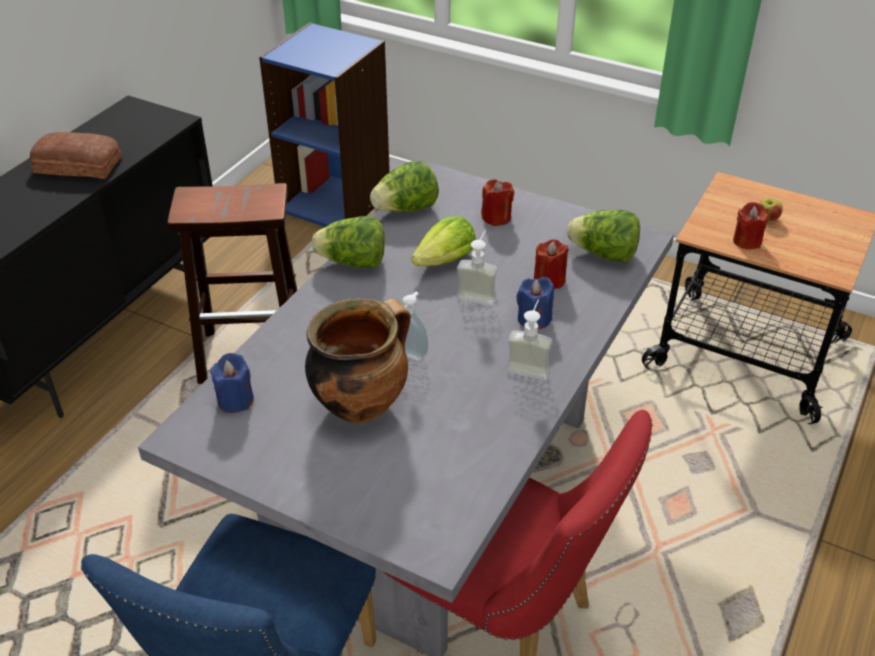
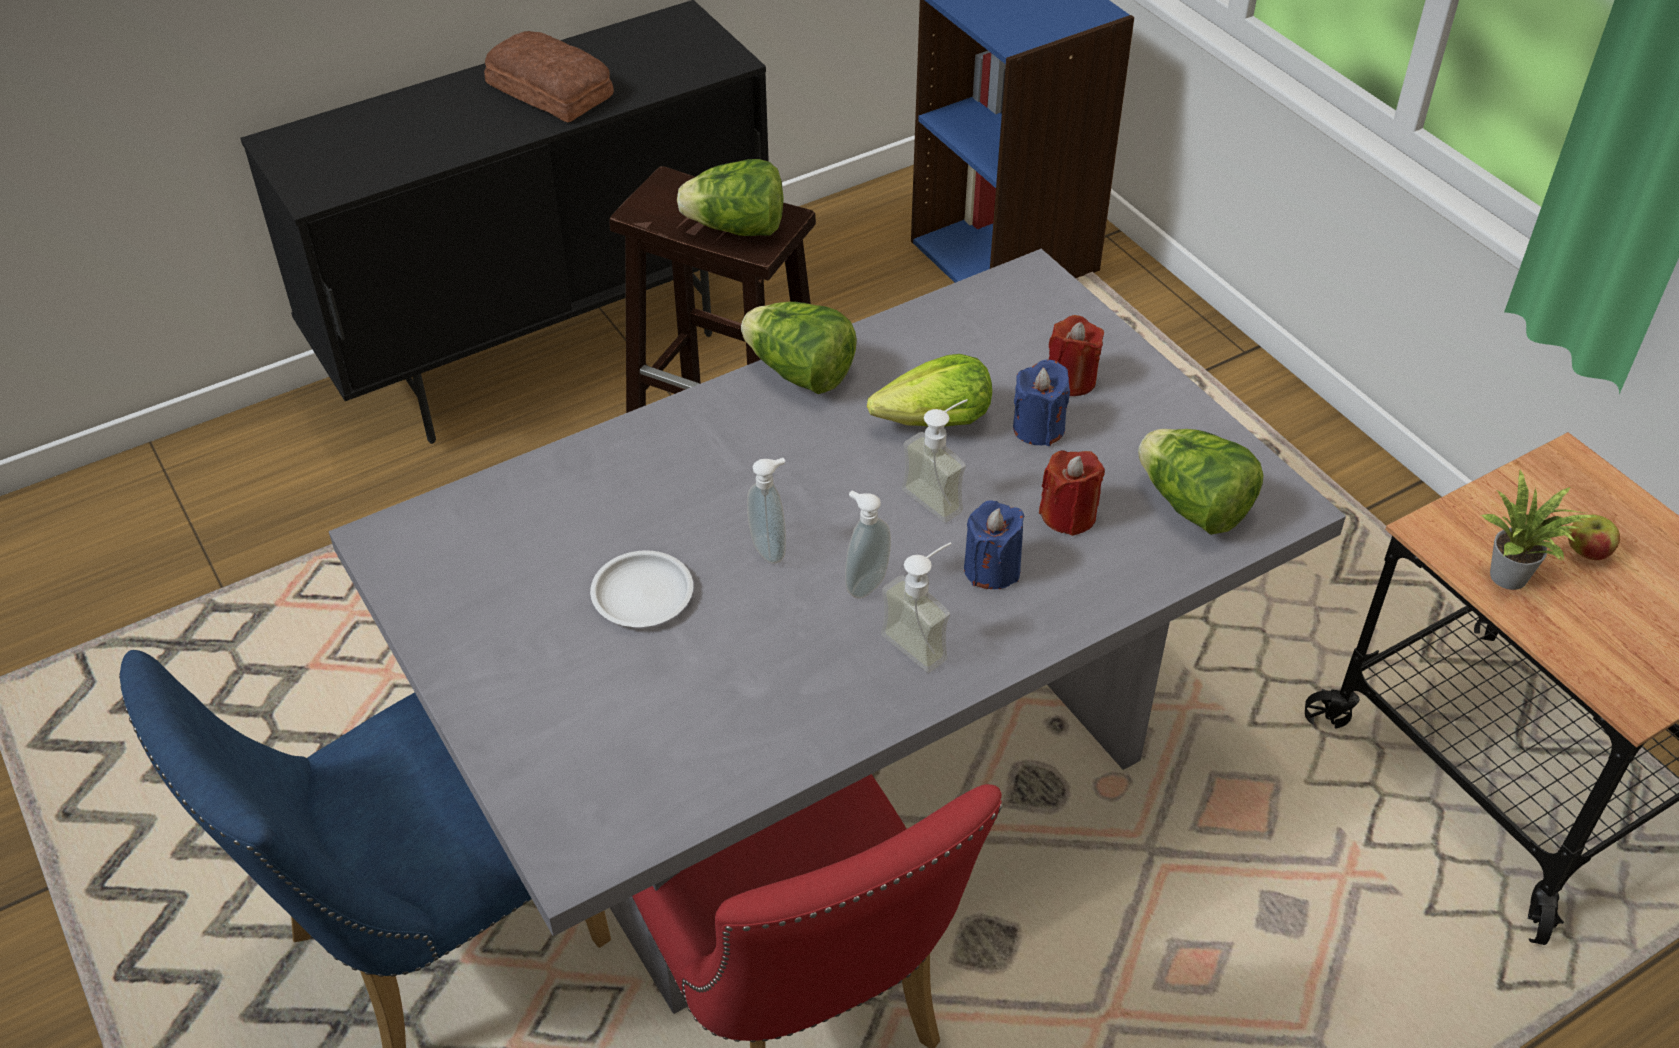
camera: 30 degrees right, 5 degrees up
blue candle [210,353,254,413] -> blue candle moved to [1013,360,1070,446]
cooking pot [305,298,411,423] -> white plate [590,550,693,627]
lettuce [370,161,439,212] -> lettuce moved to [677,159,784,236]
red candle [733,202,768,249] -> potted plant [1480,468,1598,590]
none -> soap dispenser [845,491,891,598]

